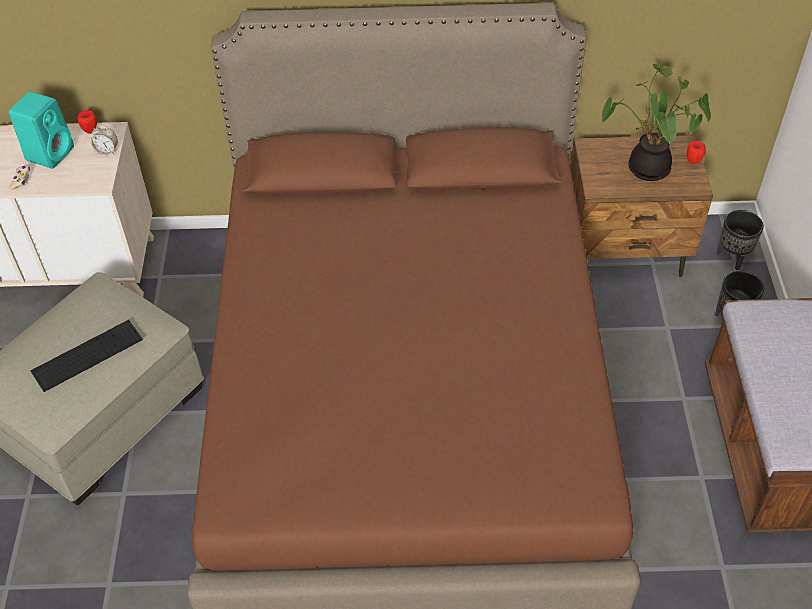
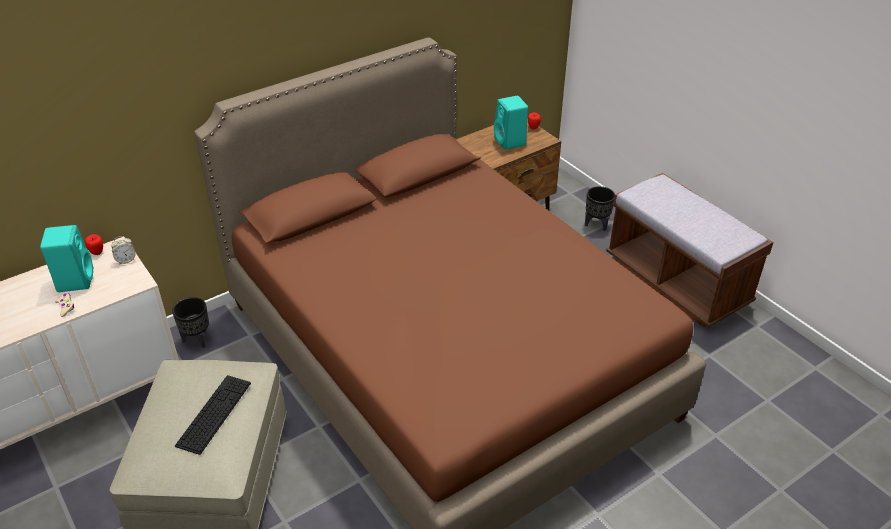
camera: 35 degrees left, 10 degrees down
potted plant [602,64,711,181] -> turquoise speaker [494,96,528,150]
black planter [716,210,764,270] -> black planter moved to [172,297,209,348]

